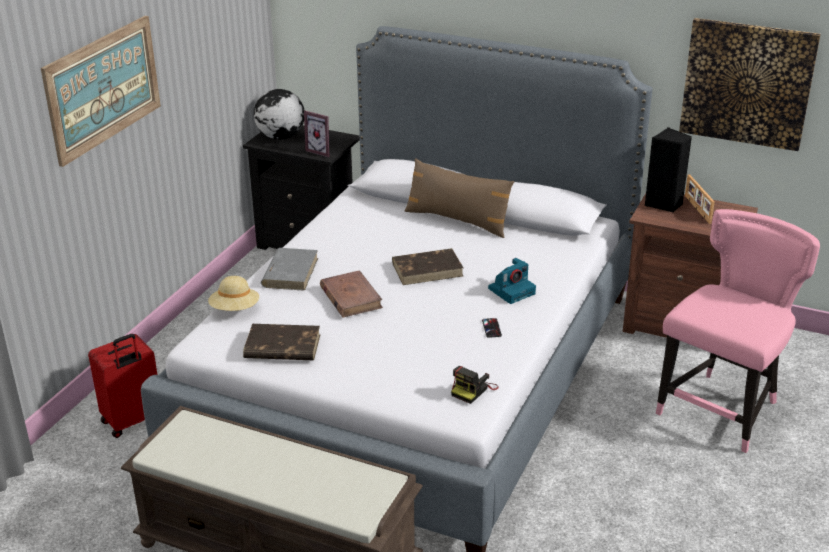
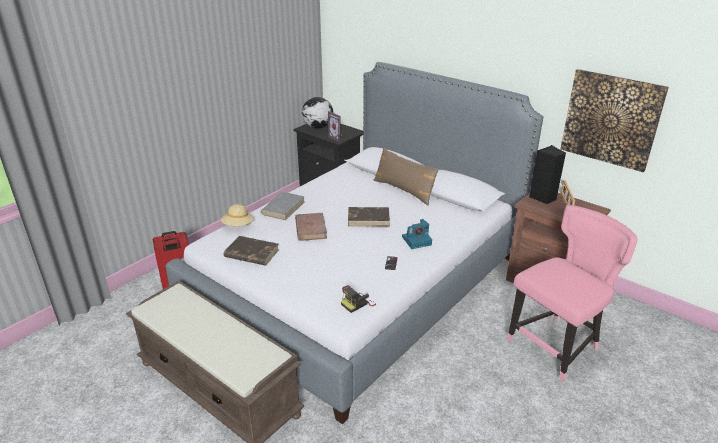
camera: 15 degrees right, 0 degrees up
picture [41,16,161,167] -> none

